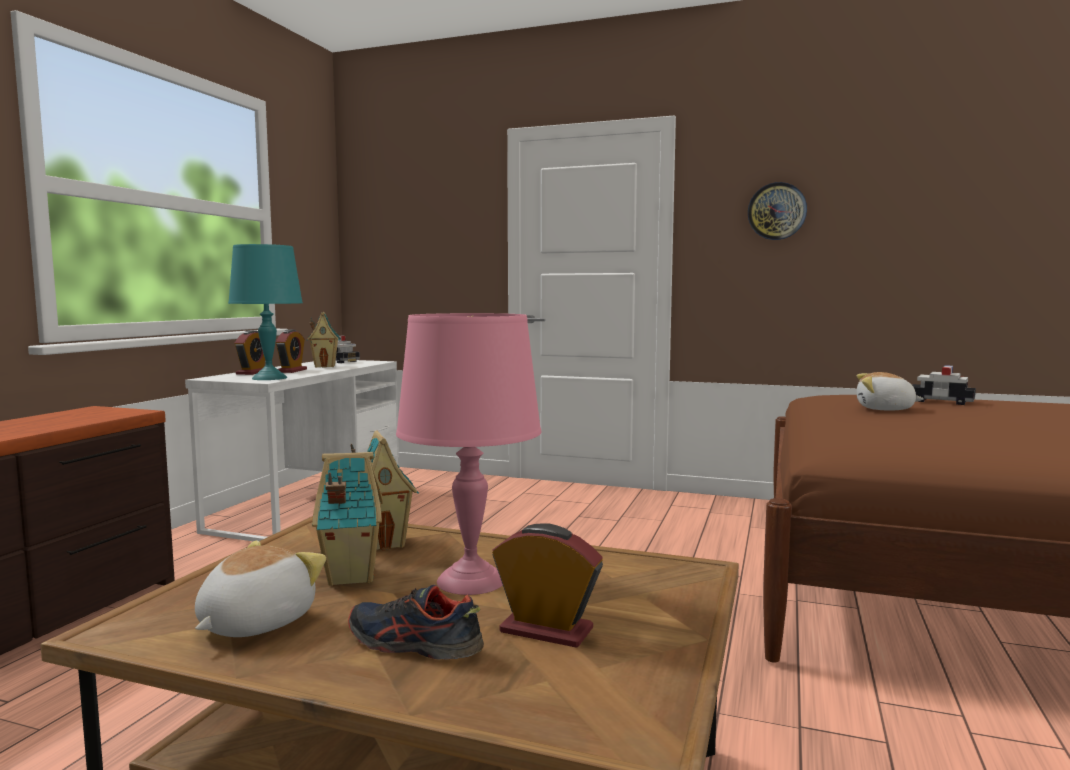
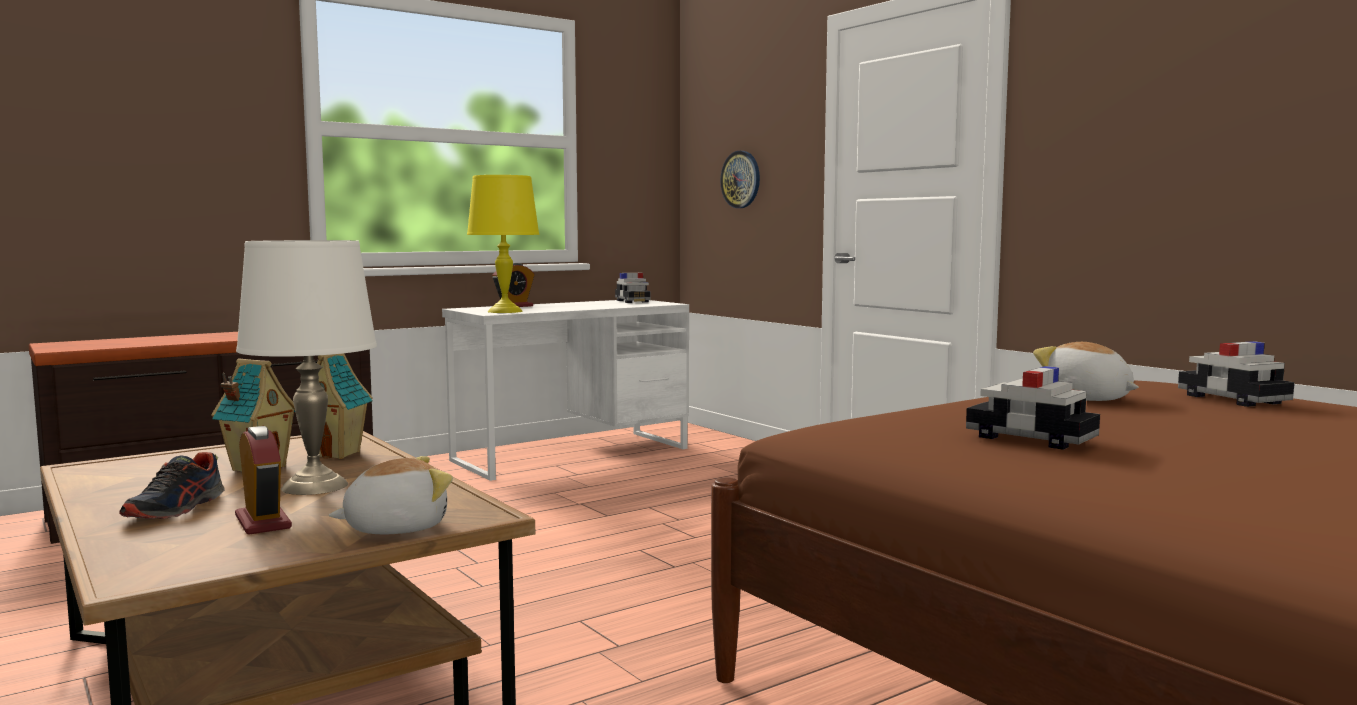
camera: 35 degrees right, 0 degrees up
plush toy [195,541,326,637] -> plush toy moved to [328,456,453,534]
turquoise table lamp [228,244,303,380] -> yellow table lamp [467,175,540,313]
alarm clock [276,330,307,373] -> none
toy house [307,312,341,368] -> none
shoe [348,585,484,660] -> shoe turned 135 degrees counterclockwise [119,452,225,519]
pink table lamp [396,313,542,595] -> white table lamp [236,240,377,495]
wall clock [748,182,807,240] -> wall clock moved to [720,151,760,208]
none -> toy car [966,366,1100,450]

